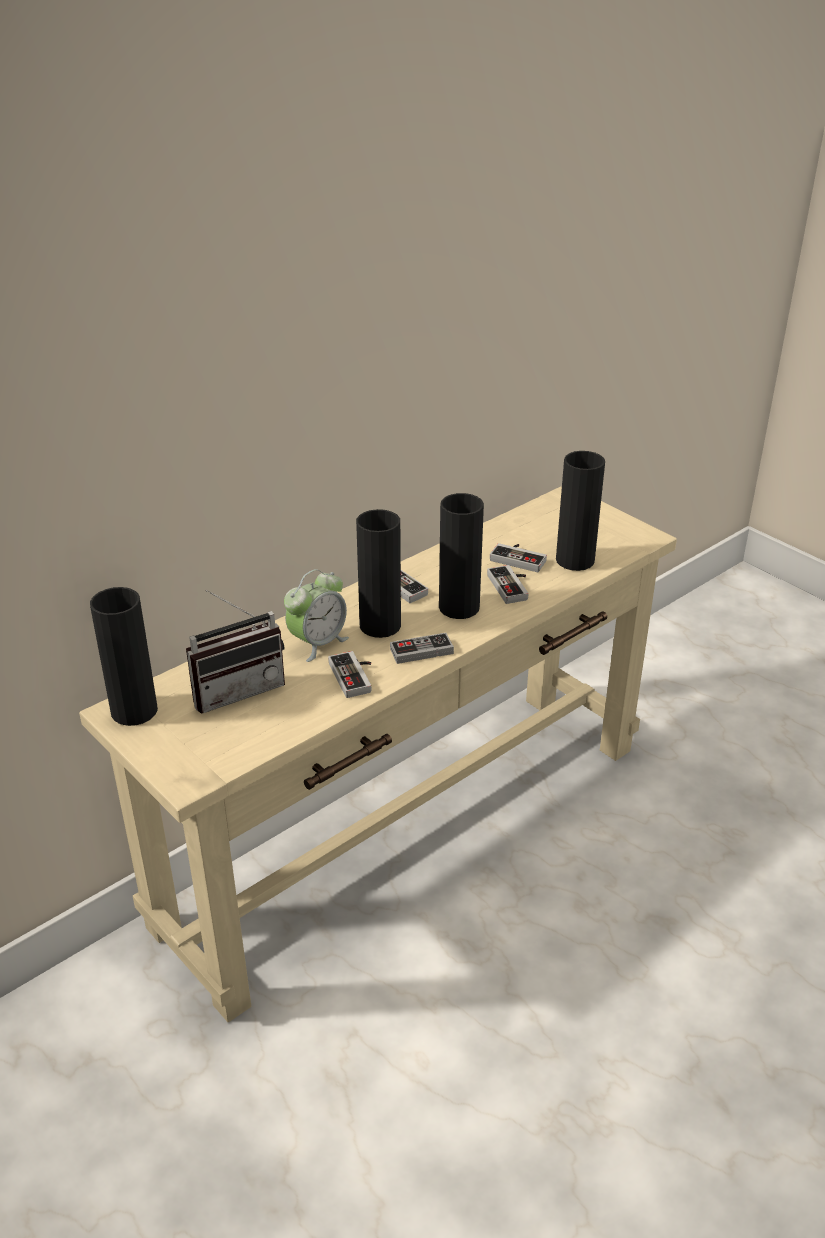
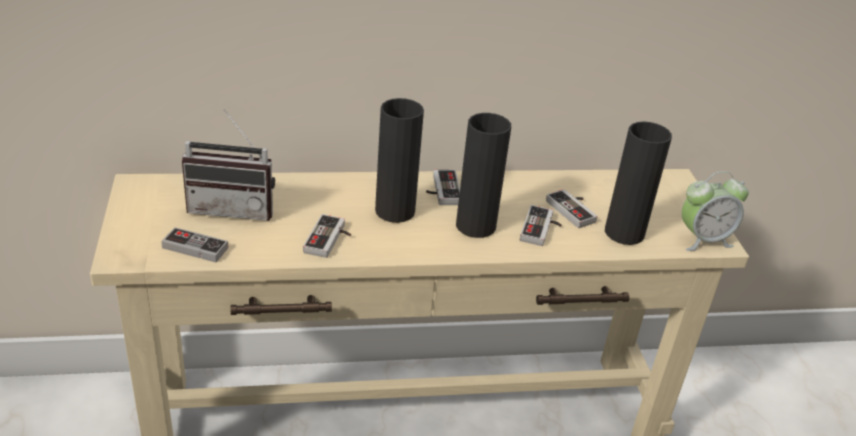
camera: 30 degrees right, 0 degrees up
black vase [90,587,158,726] -> none
alarm clock [284,569,349,662] -> alarm clock moved to [682,171,749,251]
game controller [390,633,454,664] -> game controller moved to [161,227,228,262]

